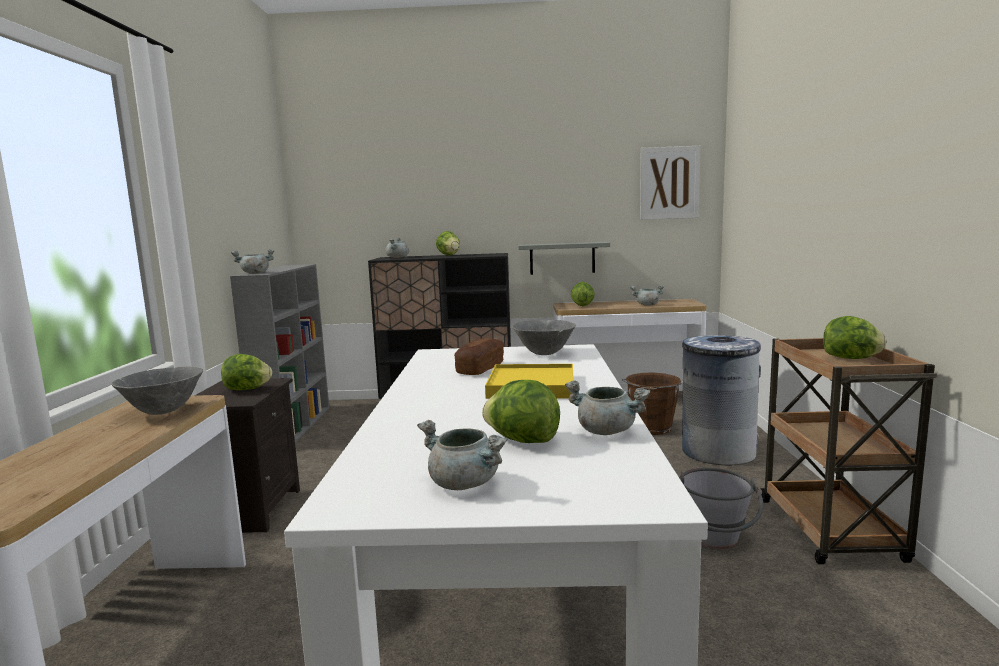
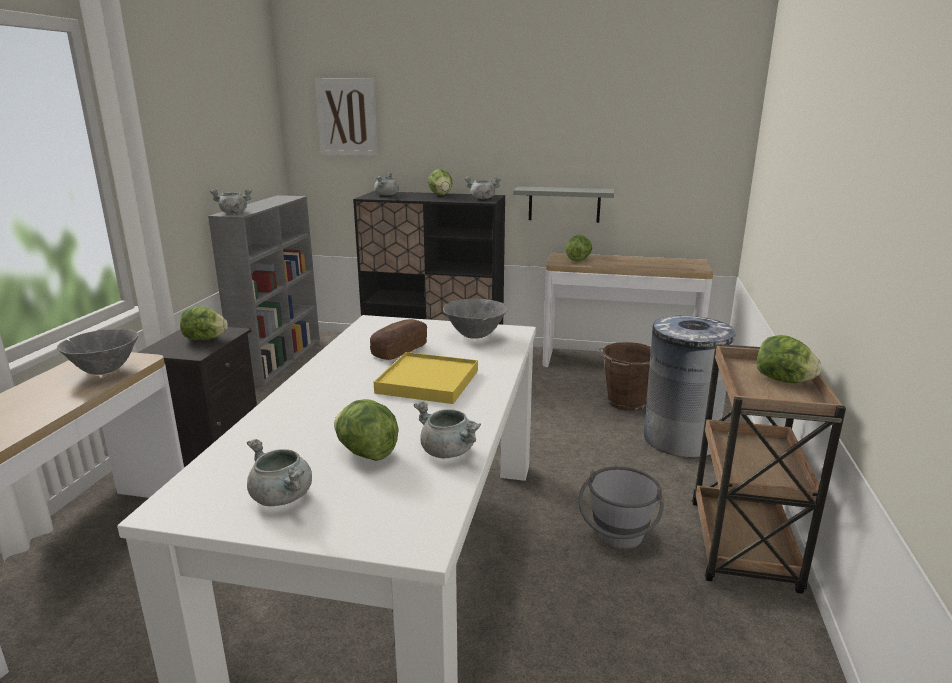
camera: 10 degrees right, 10 degrees up
grey cooking pot [630,285,665,306] -> grey cooking pot moved to [465,177,501,199]
picture [640,146,700,220] -> picture moved to [315,78,378,156]

